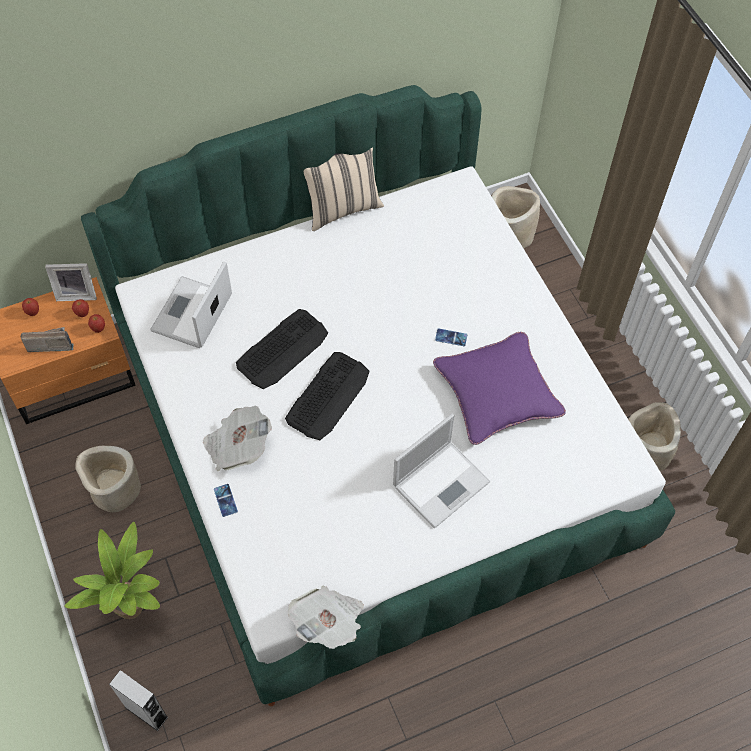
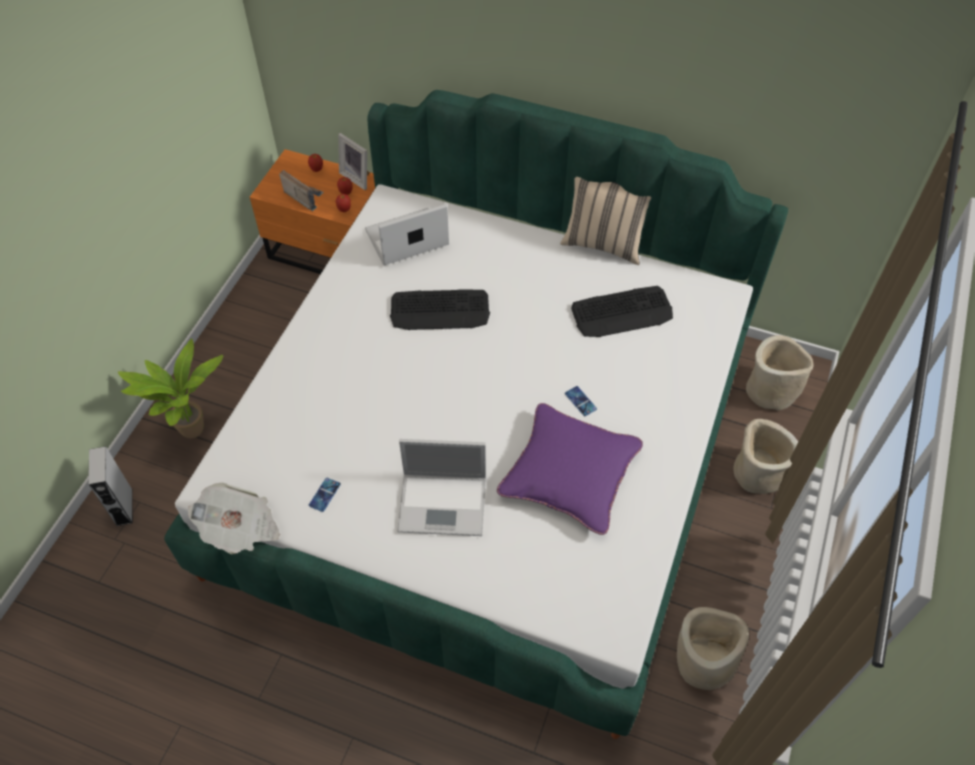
camera: 45 degrees right, 5 degrees down
beige planter [76,446,141,512] -> beige planter moved to [733,419,798,494]
newspaper [203,406,272,471] -> none
phone [214,484,238,517] -> phone moved to [309,478,341,512]
keyboard [285,352,370,440] -> keyboard moved to [571,286,673,337]

